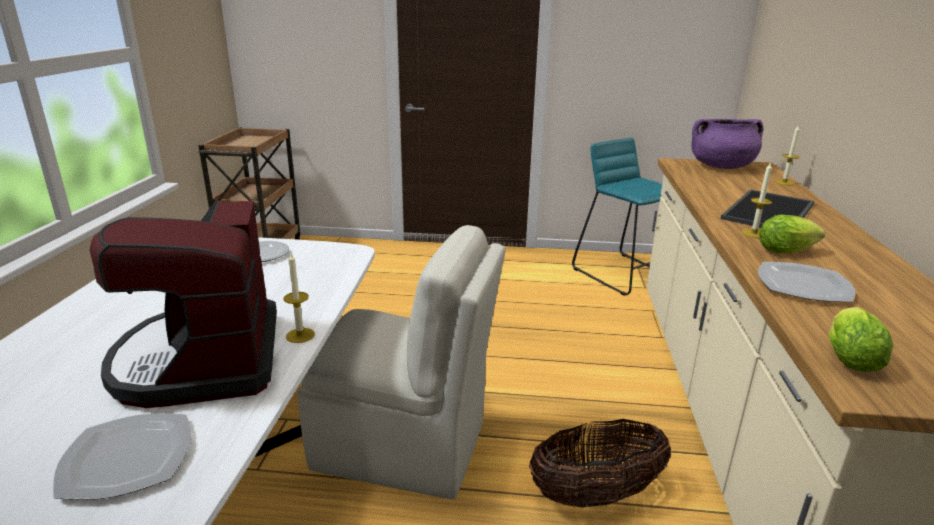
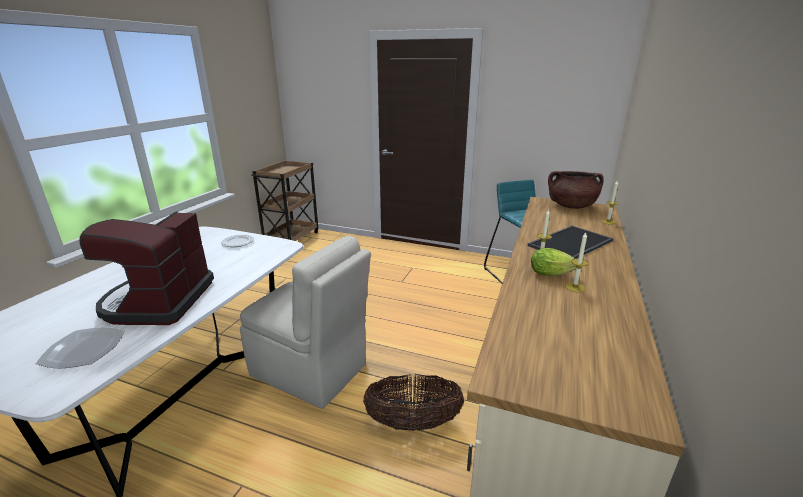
camera: 15 degrees right, 0 degrees up
candle [283,253,315,343] -> candle moved to [565,233,589,292]
purple cooking pot [691,119,763,169] -> brown cooking pot [548,171,604,209]
plate [758,262,855,302] -> none
lettuce [829,307,894,372] -> none

